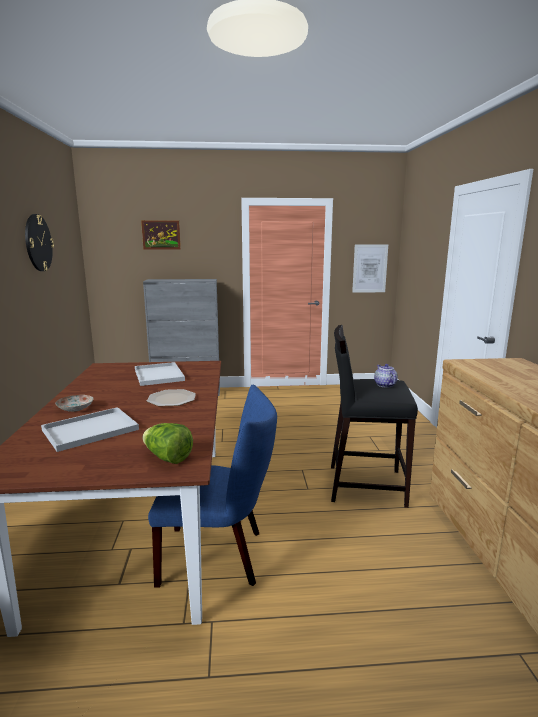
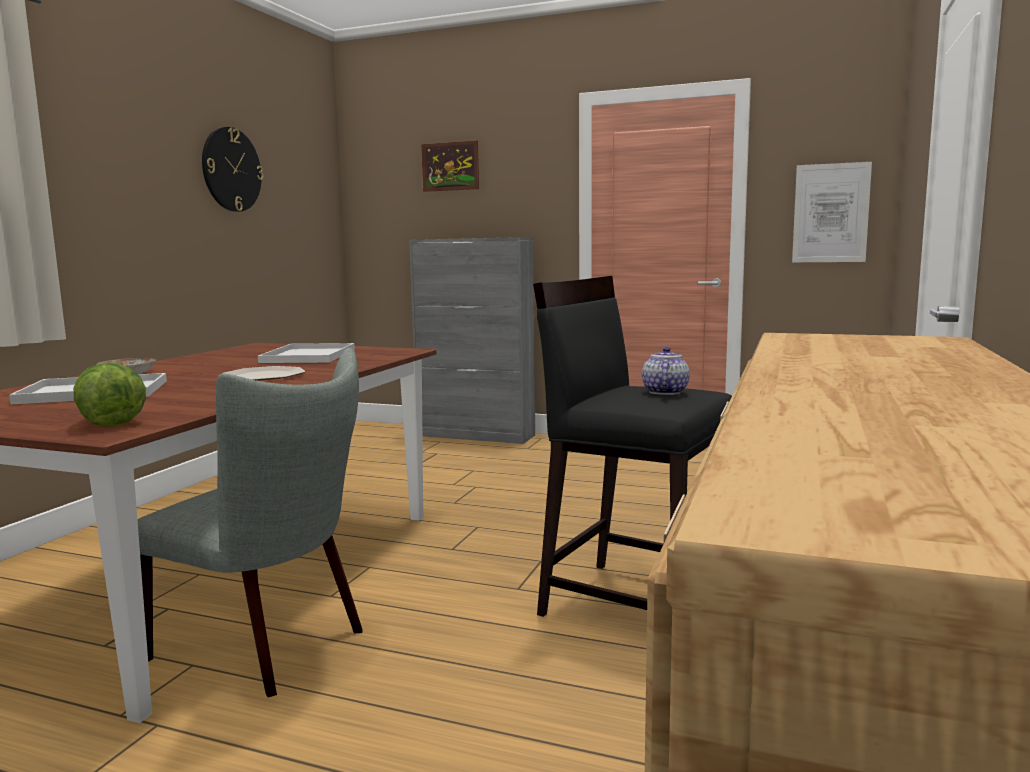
camera: 25 degrees right, 5 degrees down
blue chair [148,385,277,588] -> grey chair [137,348,362,697]

